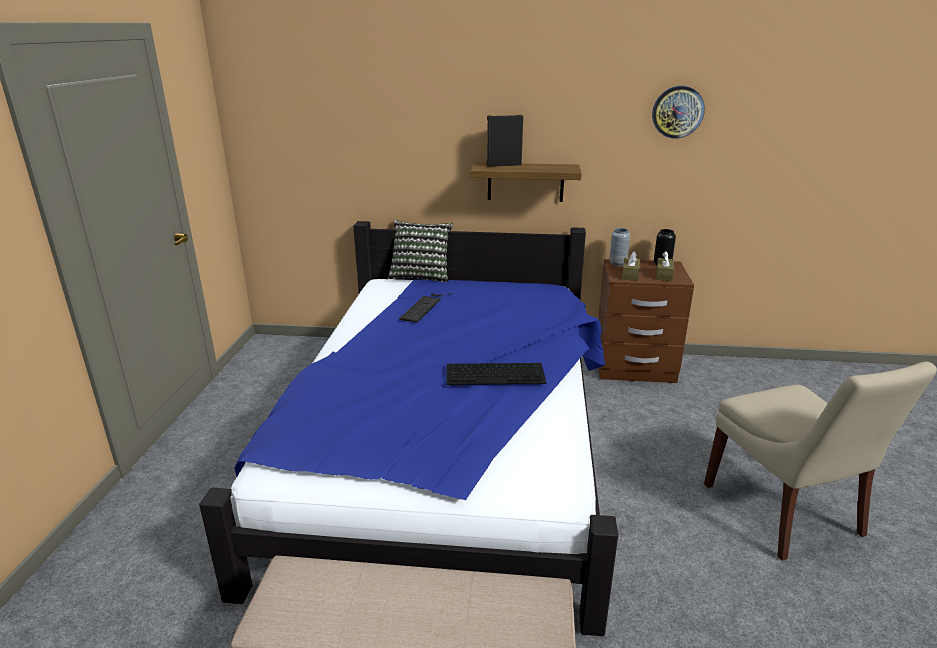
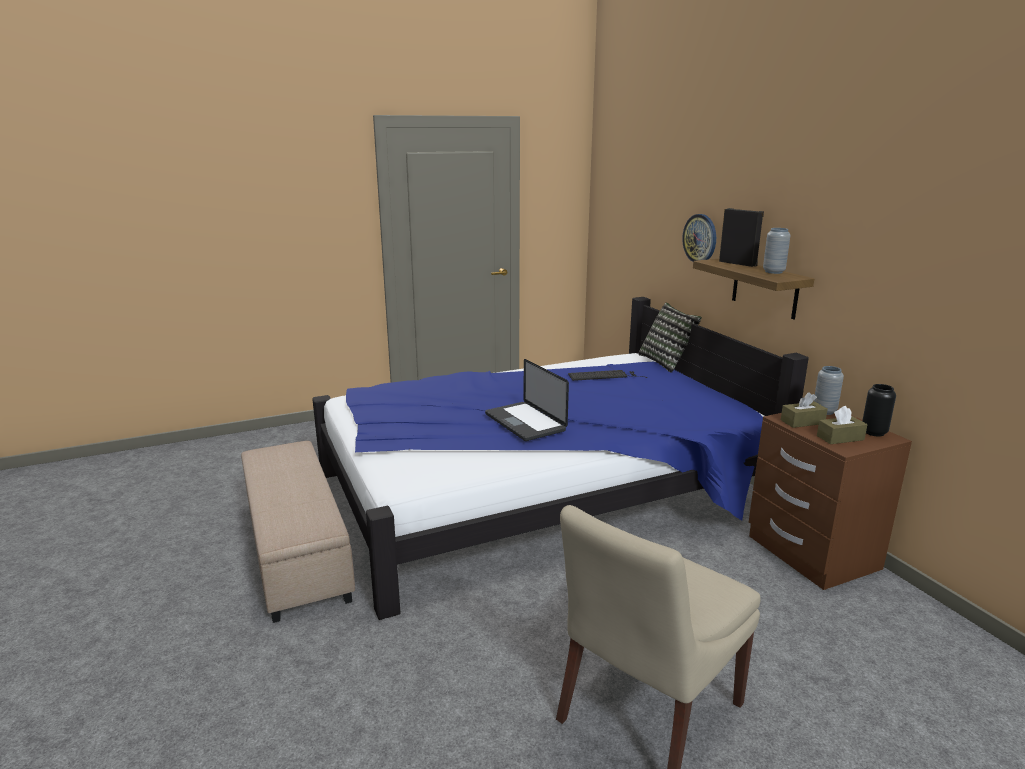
camera: 60 degrees right, 5 degrees down
keyboard [446,363,547,385] -> laptop [485,359,569,441]
wall clock [652,86,705,139] -> wall clock moved to [682,214,716,262]
none -> grey vase [763,228,791,274]

